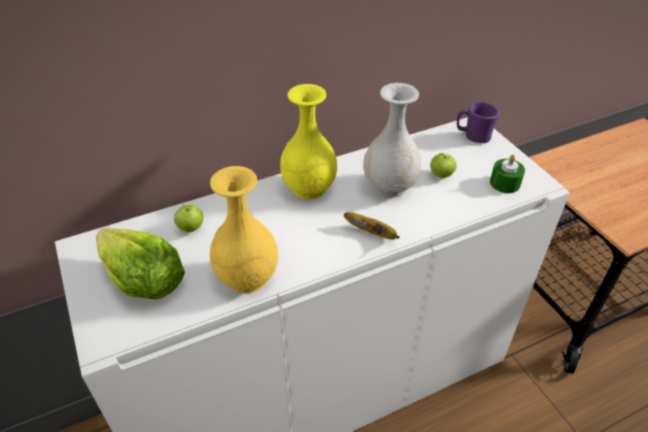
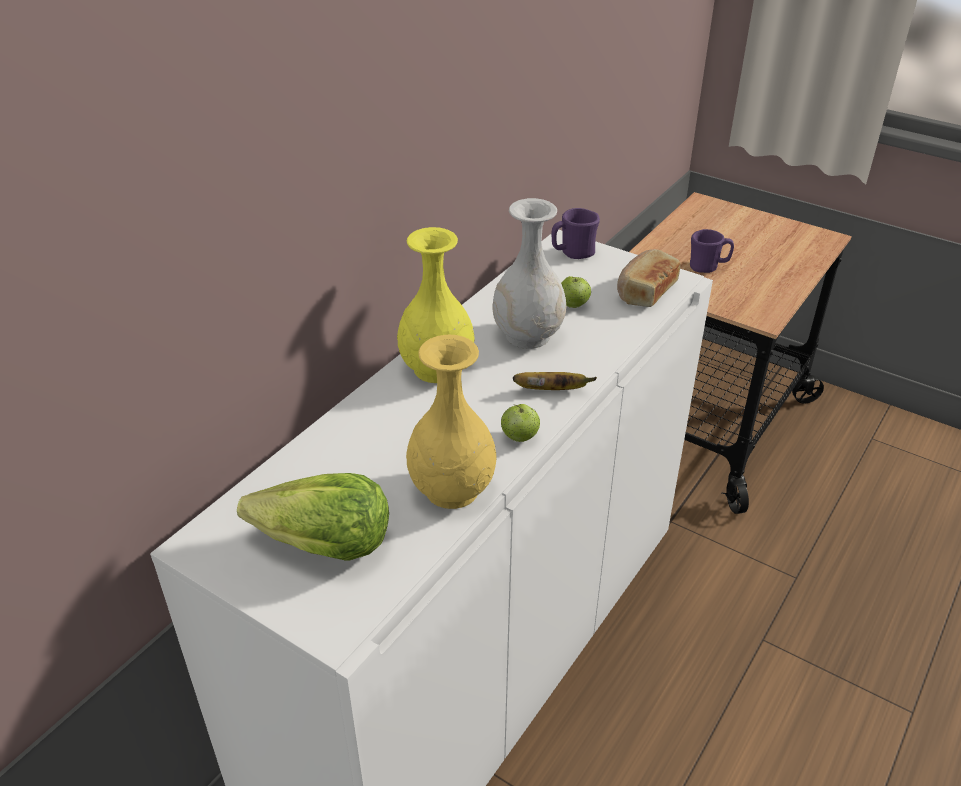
camera: 30 degrees left, 5 degrees down
apple [174,205,203,232] -> apple moved to [501,404,540,442]
green candle [490,155,525,193] -> bread [617,249,680,307]
none -> purple mug [690,229,734,273]

